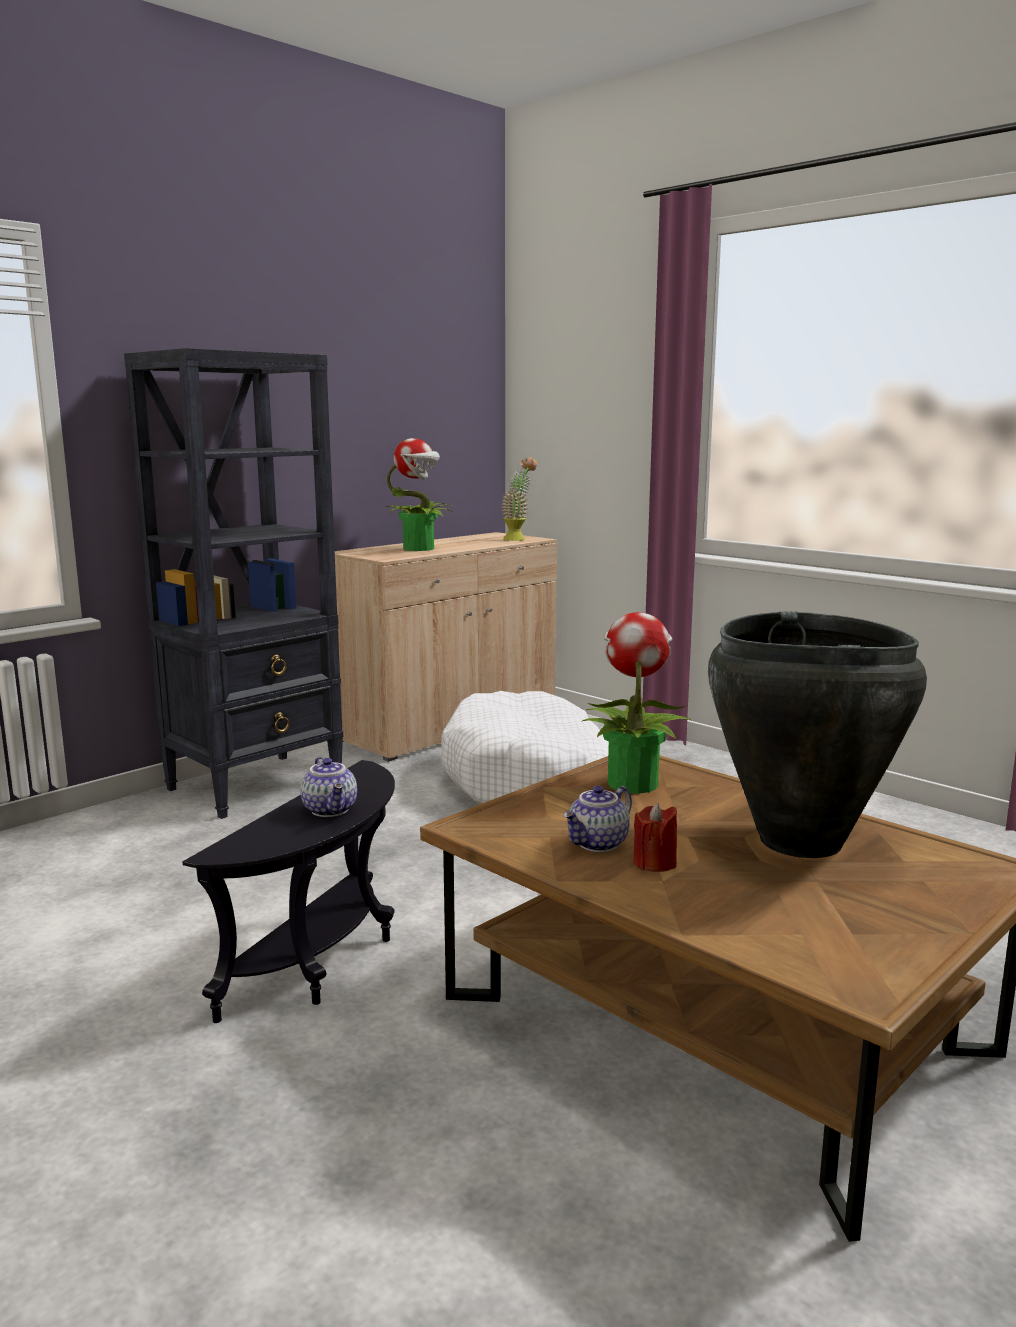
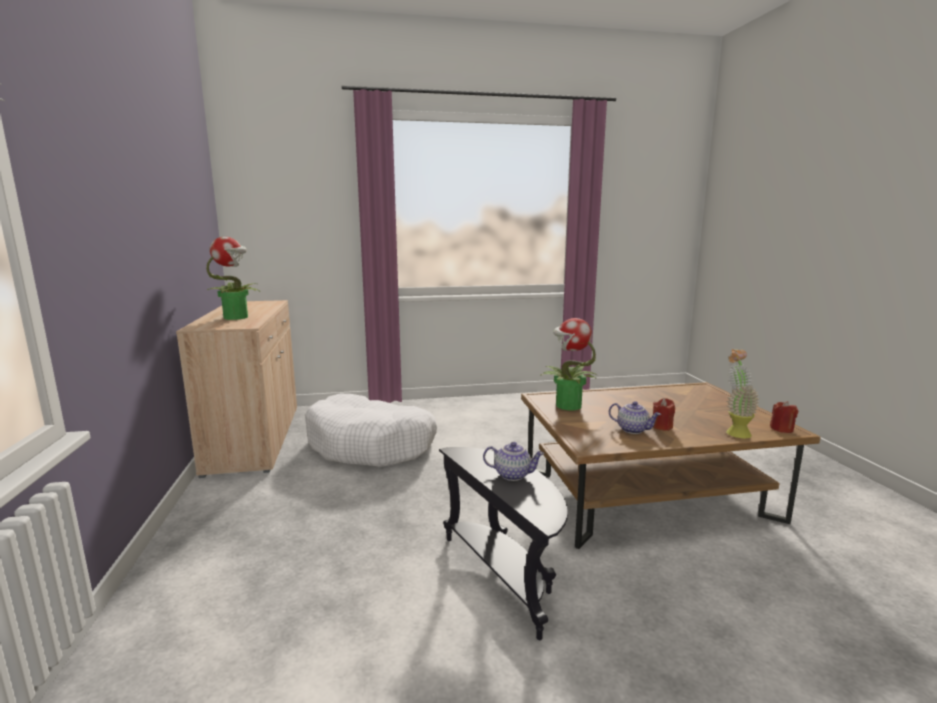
camera: 55 degrees left, 0 degrees up
black bookcase [124,348,343,819] -> none
potted plant [501,457,537,541] -> potted plant moved to [726,349,760,438]
teapot [563,786,632,852] -> teapot turned 45 degrees counterclockwise [609,401,661,434]
black vase [708,611,927,858] -> none
none -> red candle [770,401,798,433]

